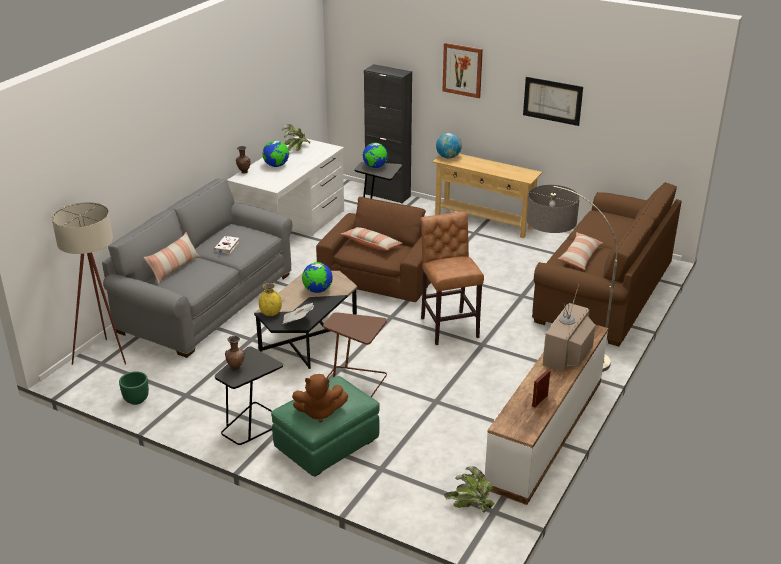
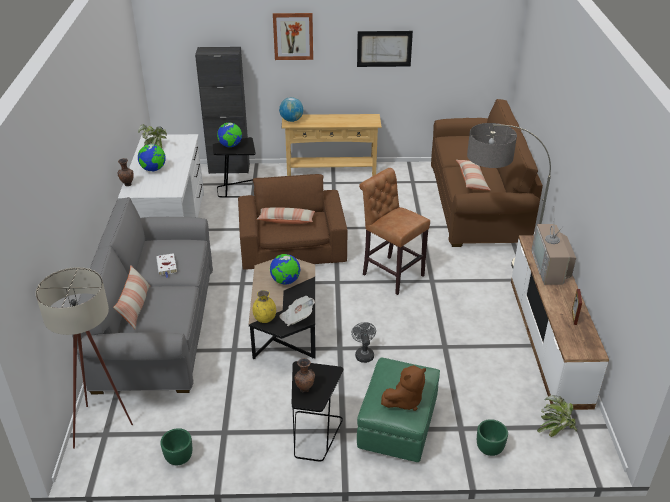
camera: 30 degrees left, 5 degrees up
brown side table [323,312,387,397] -> grey fan [351,322,376,363]
none -> green planter [477,419,508,456]

